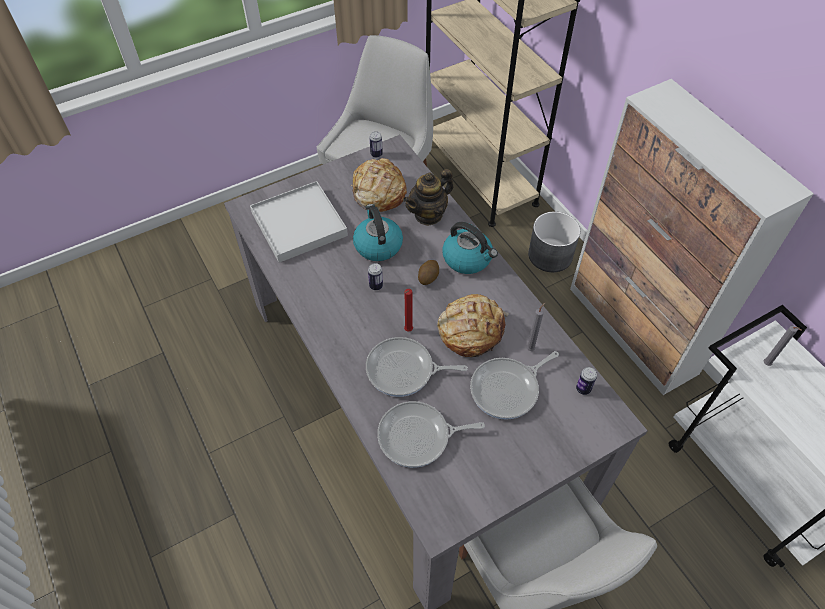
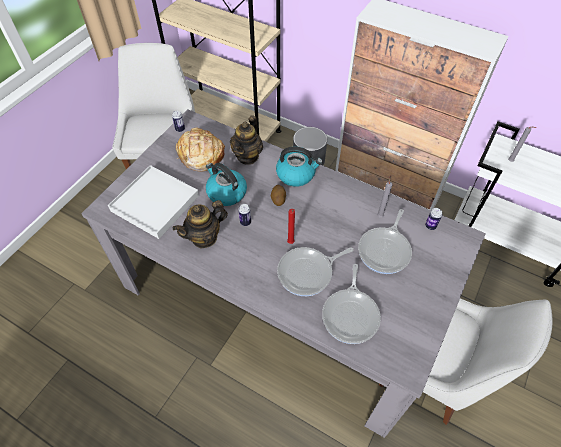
camera: 30 degrees left, 0 degrees up
frying pan [377,401,485,468] -> frying pan turned 45 degrees counterclockwise [322,264,381,344]
bread [437,294,509,357] -> none
none -> teapot [173,200,228,249]

